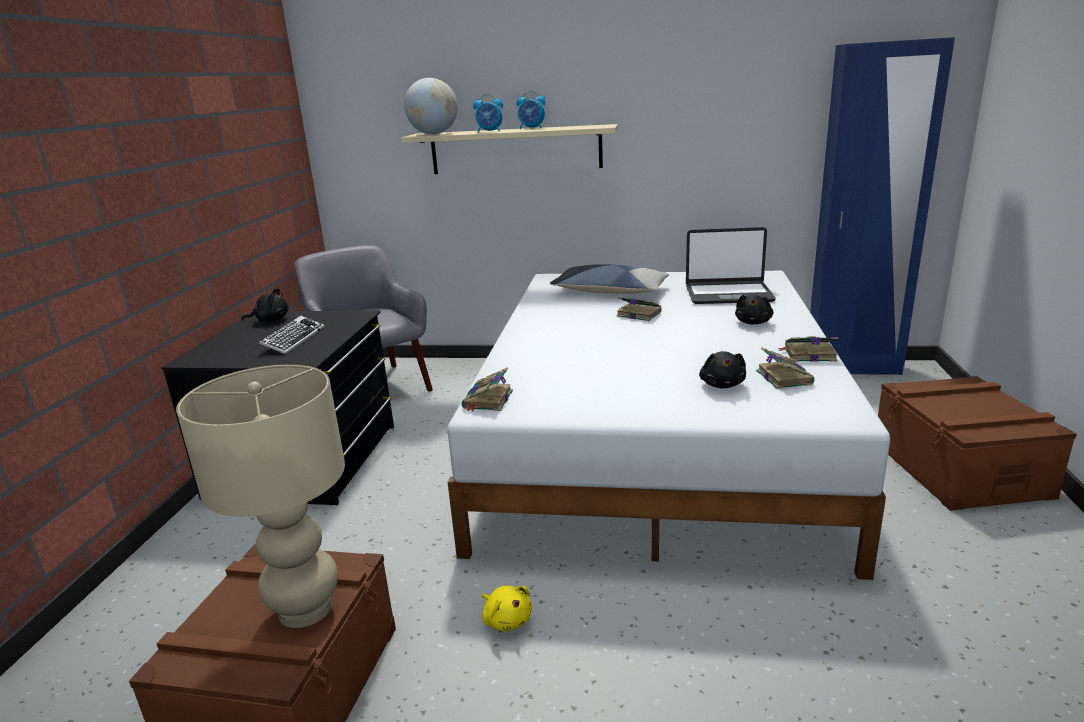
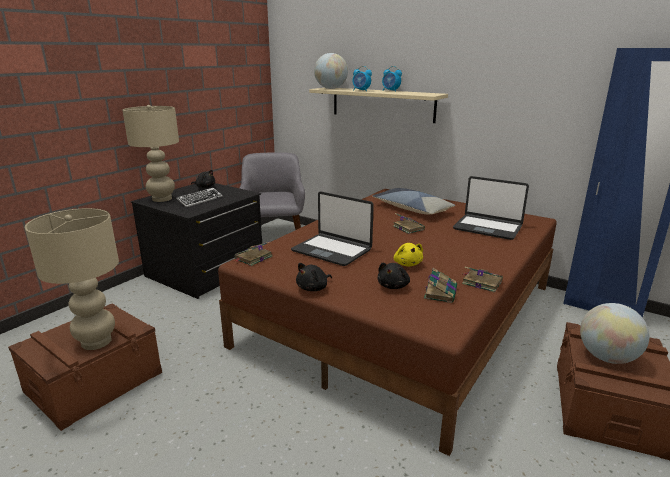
camera: 25 degrees right, 0 degrees up
white bed [447,271,890,580] -> brown bed [218,189,557,456]
yellow plush toy [482,586,532,632] -> yellow plush toy moved to [394,243,423,267]
black plush toy [735,295,773,324] -> black plush toy moved to [296,263,332,291]
none -> beige table lamp [122,105,179,202]
none -> laptop [291,191,374,266]
none -> globe [580,303,650,364]

